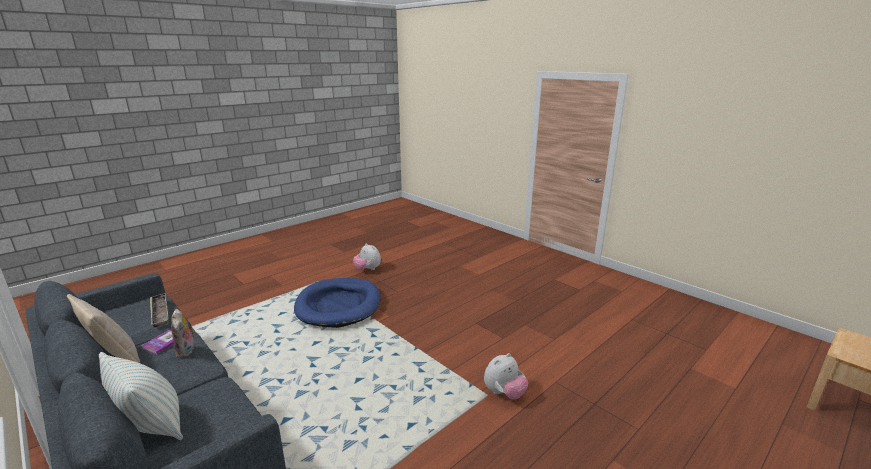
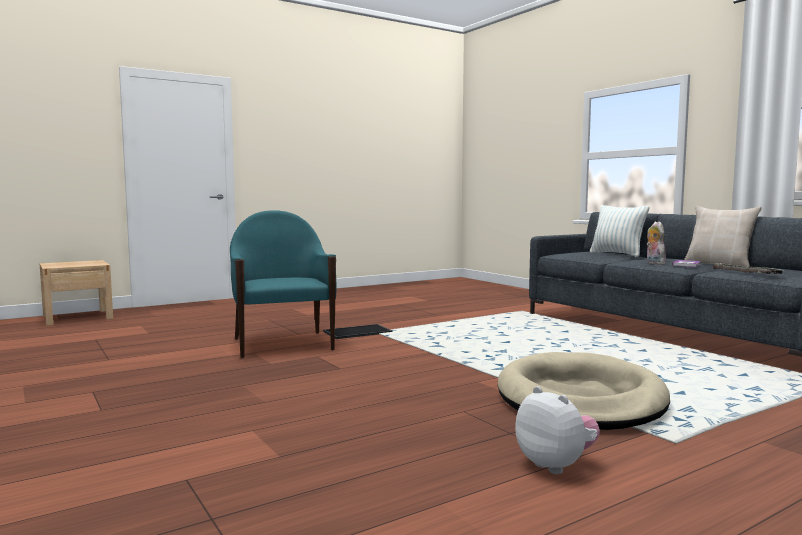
camera: 170 degrees left, 15 degrees down
blue dog bed [294,278,381,328] -> beige dog bed [498,352,670,430]
plush toy [484,353,528,400] -> tray [323,324,393,339]
none -> turquoise armchair [230,210,337,358]

